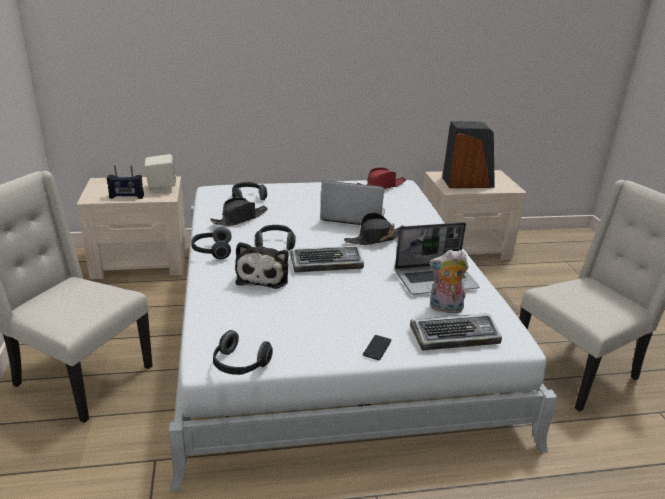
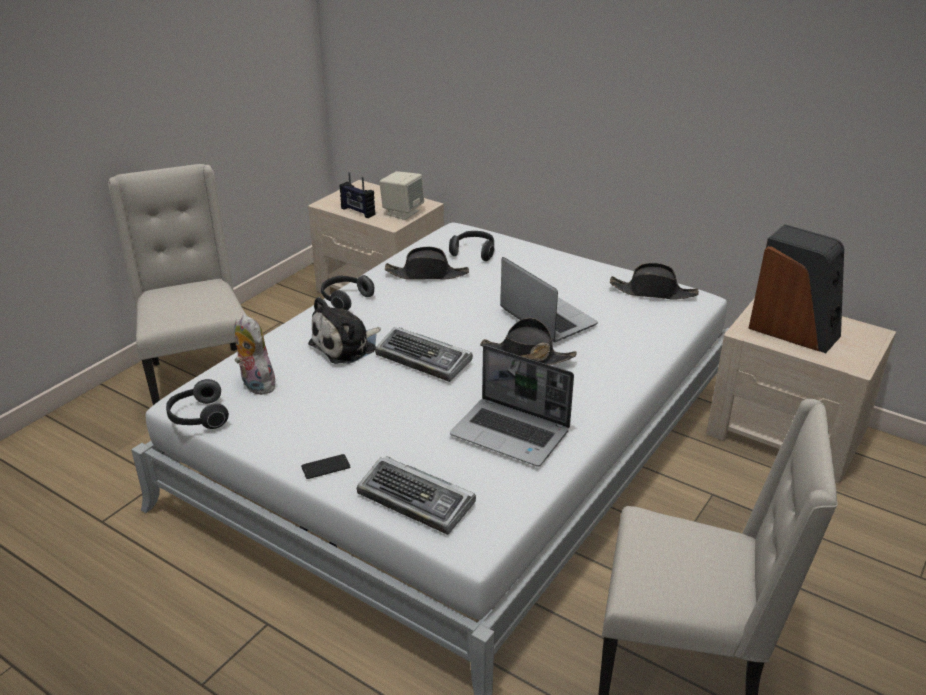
camera: 45 degrees right, 5 degrees up
headphones [255,225,296,250] -> none
red hat [357,167,406,189] -> black hat [610,263,699,299]
plush toy [429,250,469,313] -> plush toy moved to [234,315,278,395]

